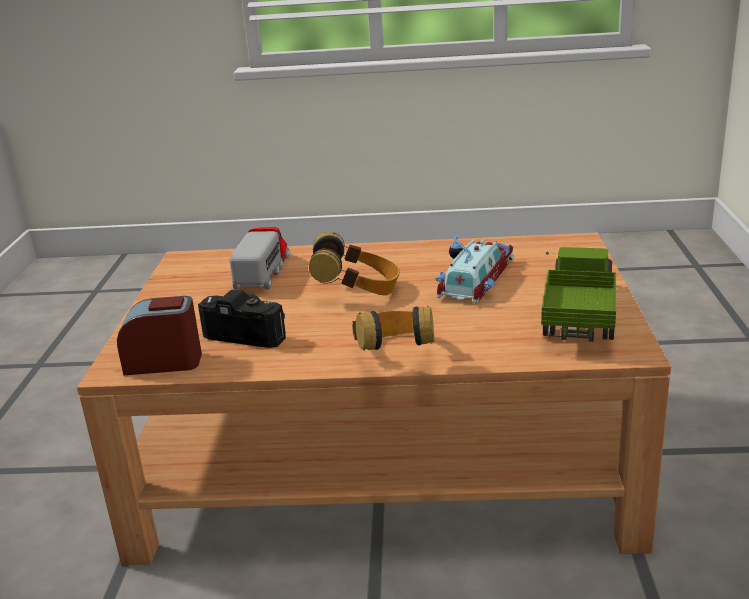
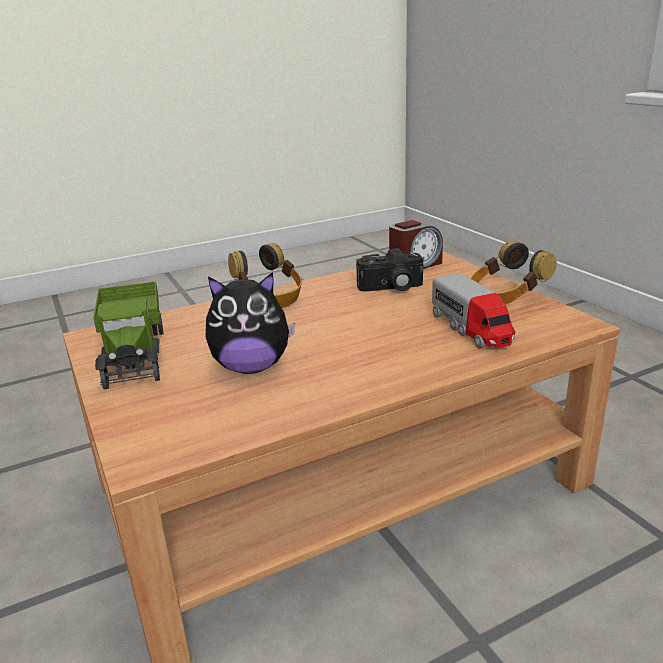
camera: 150 degrees right, 0 degrees up
headphones [309,232,400,295] -> headphones moved to [470,241,557,305]
toy car [435,236,514,303] -> plush toy [206,272,295,374]

